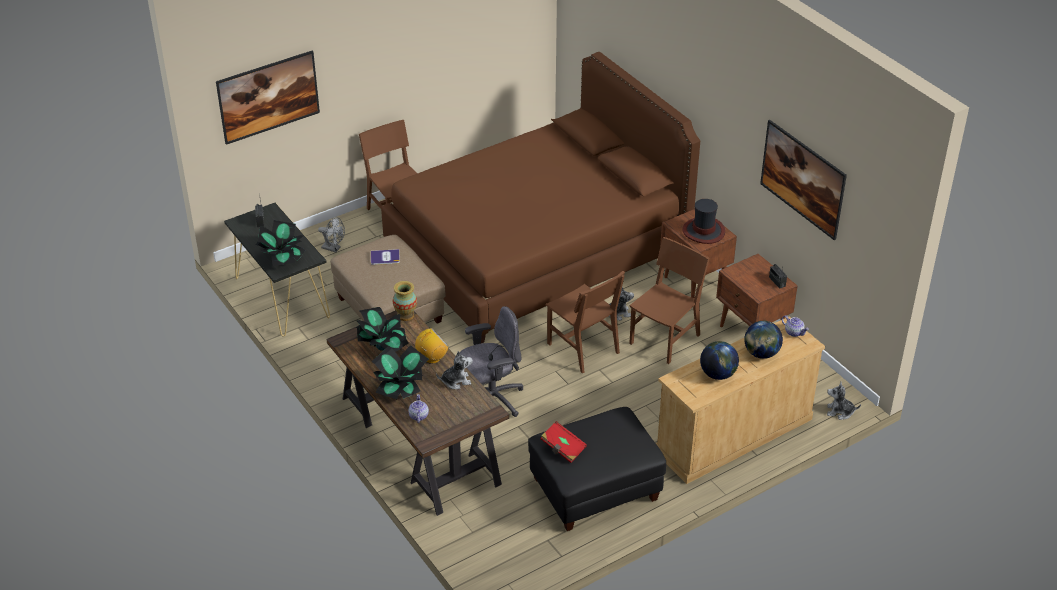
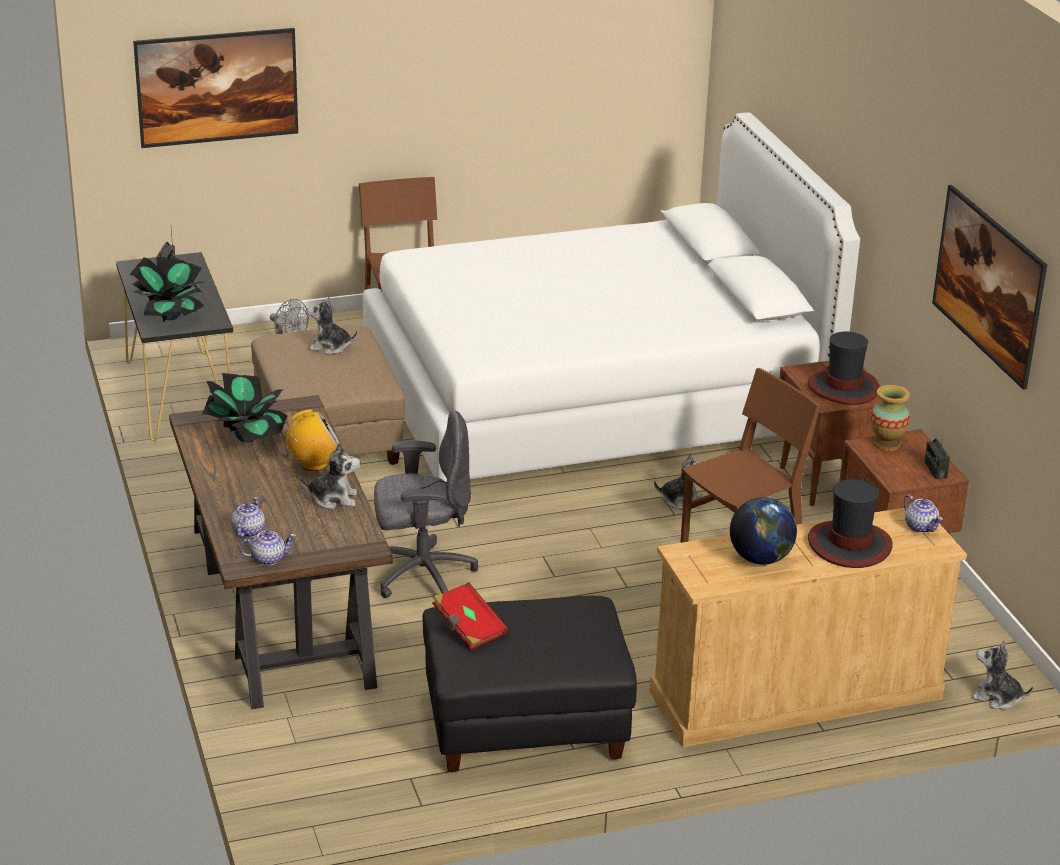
camera: 15 degrees right, 10 degrees down
book [371,249,400,265] -> plush toy [307,297,358,354]
potted plant [372,345,429,399] -> none
brown bed [381,52,700,343] -> white bed [363,112,860,482]
vase [393,281,417,321] -> vase moved to [870,385,910,451]
brown chair [546,271,625,374] -> none
globe [744,321,783,359] -> hat [808,479,893,568]
none -> teapot [239,531,296,566]

